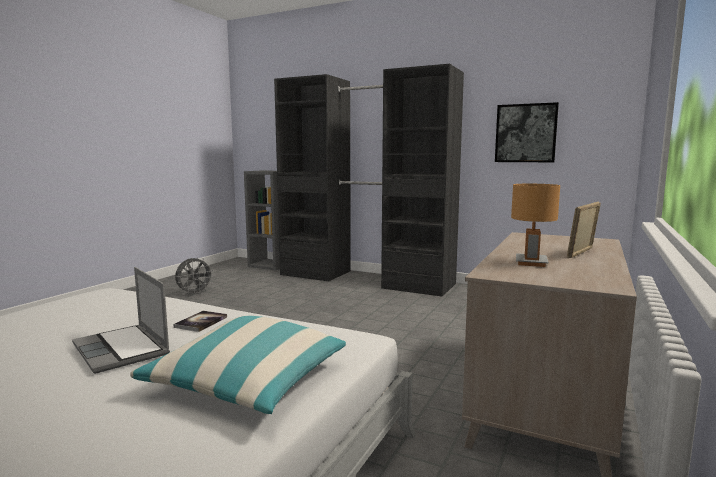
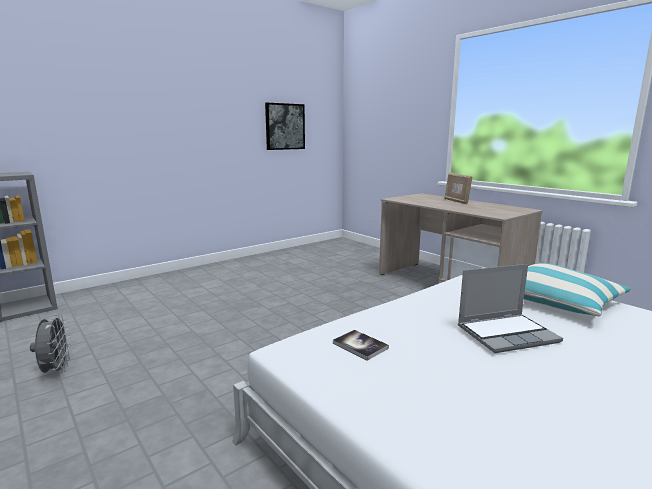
camera: 65 degrees left, 5 degrees up
book [174,311,227,332] -> book moved to [333,330,389,361]
black wardrobe [274,64,464,297] -> none
brown table lamp [511,184,560,267] -> none

